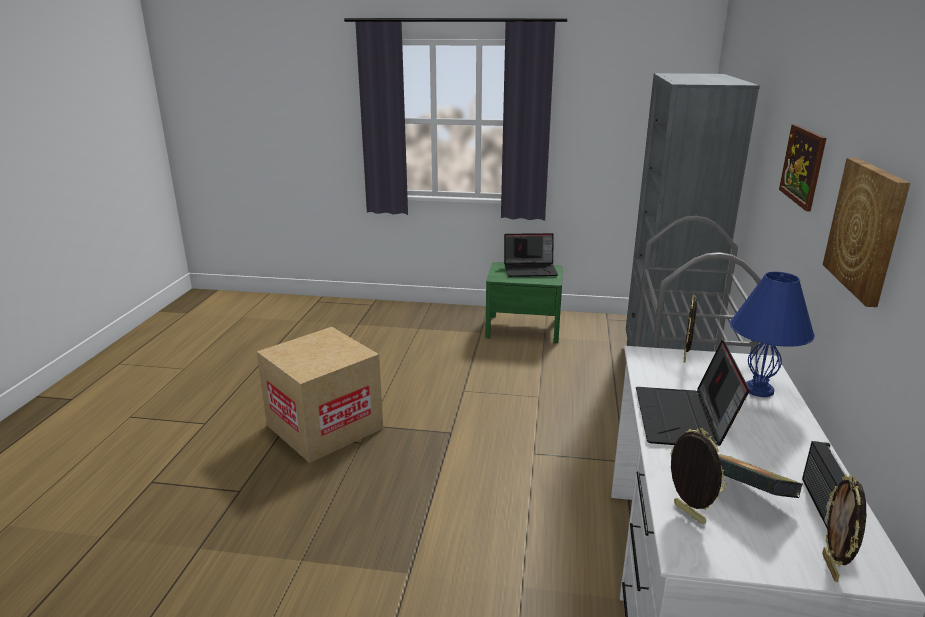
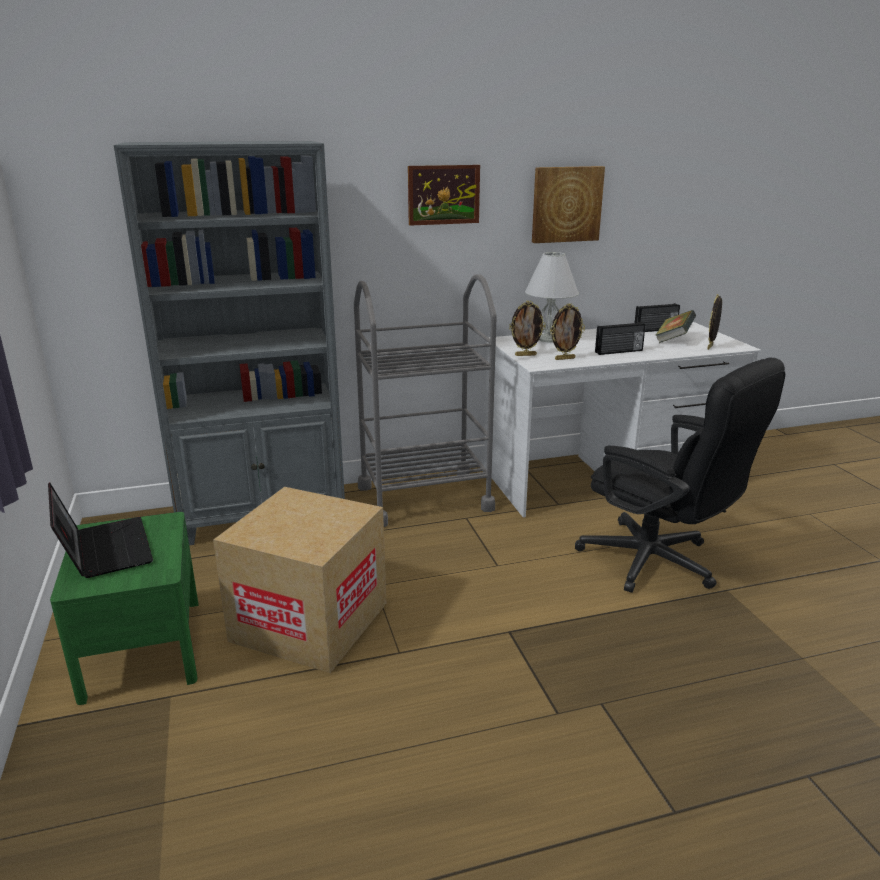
camera: 115 degrees left, 0 degrees up
cardboard box [257,327,383,463] -> cardboard box moved to [213,487,386,673]
laptop [636,340,750,446] -> radio [595,322,646,355]
blue table lamp [730,272,815,397] -> white table lamp [525,252,579,343]
picture frame [822,474,866,582] -> picture frame moved to [550,303,585,360]
none -> black office chair [575,358,785,593]

